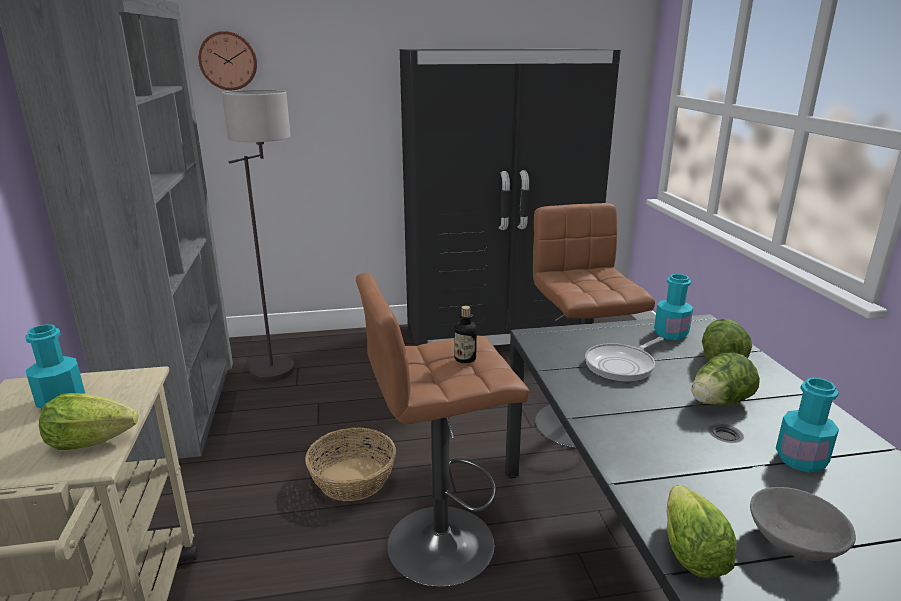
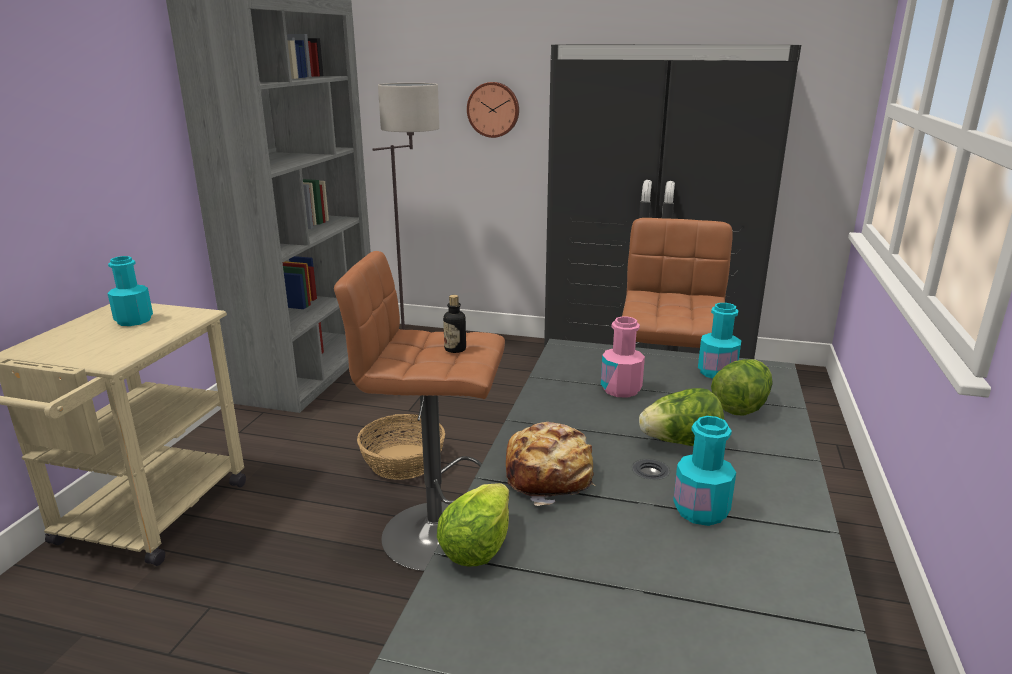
camera: 25 degrees right, 0 degrees up
lettuce [39,393,138,450] -> none
wall clock [198,31,257,90] -> wall clock moved to [467,82,519,138]
frying pan [585,337,664,382] -> pink bottle [601,316,645,398]
grey bowl [750,487,856,561] -> none
none -> bread [506,422,595,506]

